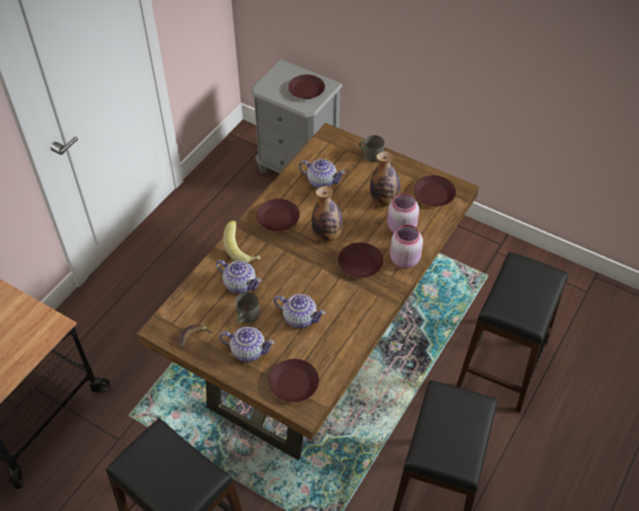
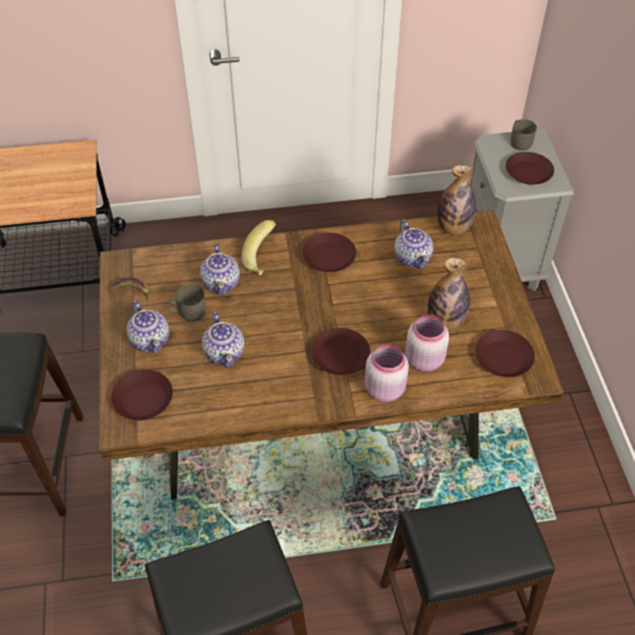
camera: 50 degrees right, 0 degrees up
bottle [312,186,343,242] -> bottle moved to [437,165,476,235]
grey mug [359,135,385,162] -> grey mug moved to [510,119,537,151]

